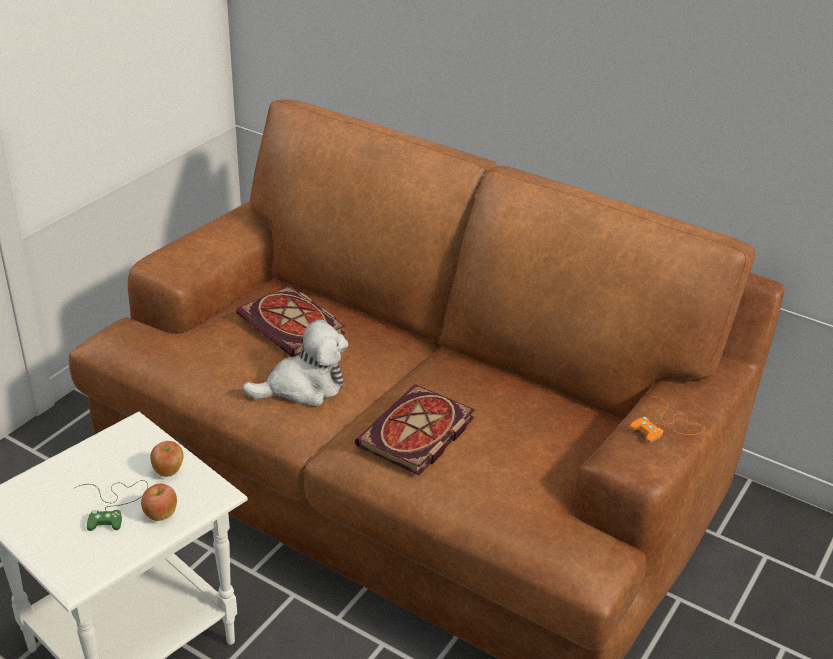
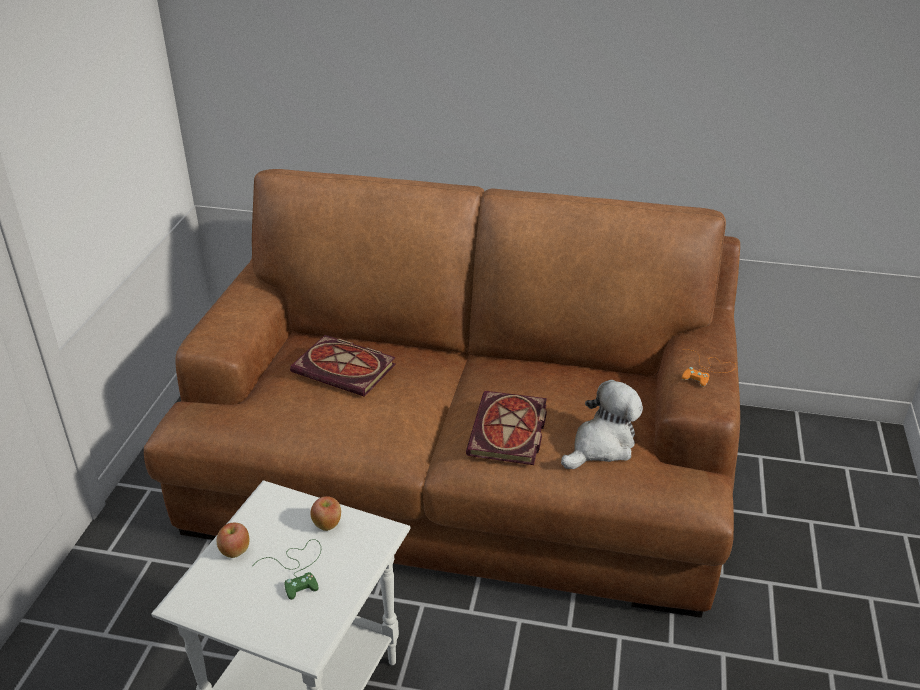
camera: 20 degrees left, 0 degrees up
apple [141,484,177,521] -> apple moved to [217,523,249,558]
plush toy [242,320,348,406] -> plush toy moved to [561,380,643,469]

